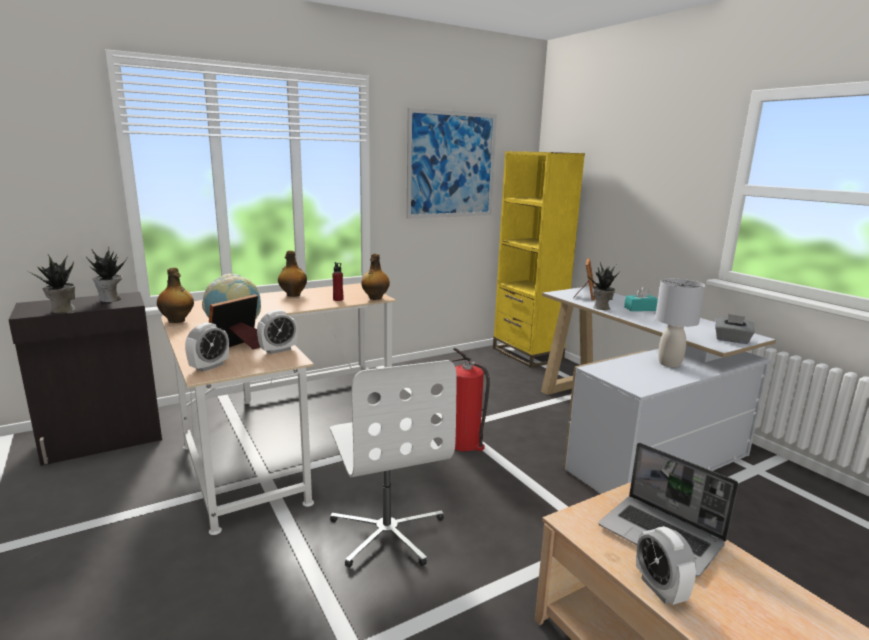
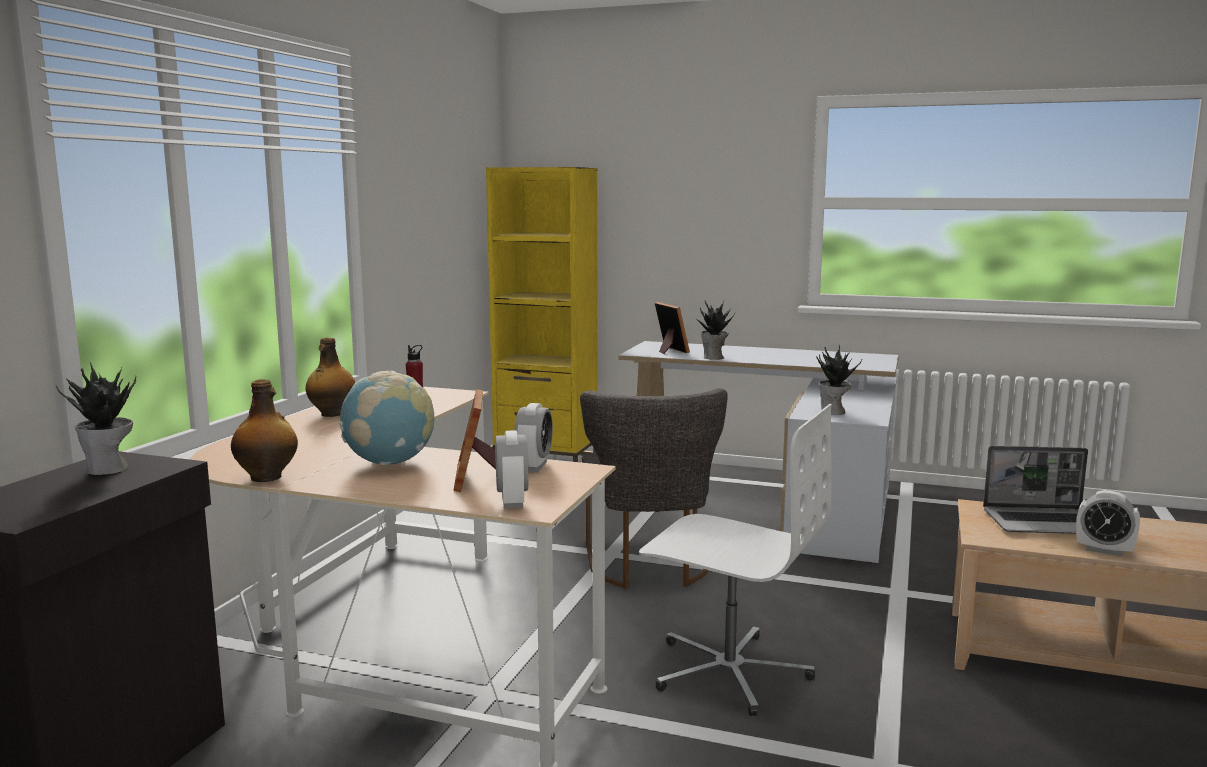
camera: 40 degrees left, 5 degrees down
potted plant [28,254,76,313] -> potted plant moved to [817,345,862,415]
bottle [361,254,390,300] -> none
picture [407,108,497,219] -> none
fire extinguisher [451,348,490,451] -> grey chair [580,388,728,589]
turquoise tissue box [624,286,658,311] -> none
grey table lamp [655,279,705,367] -> none
grey tissue box [715,314,755,344] -> none

